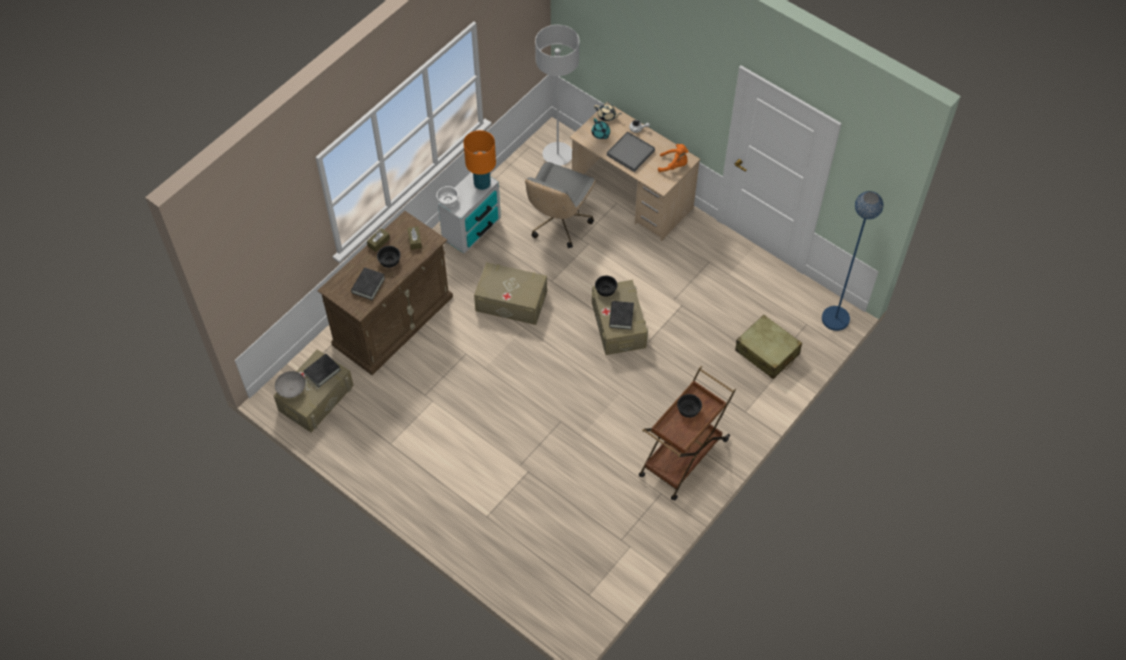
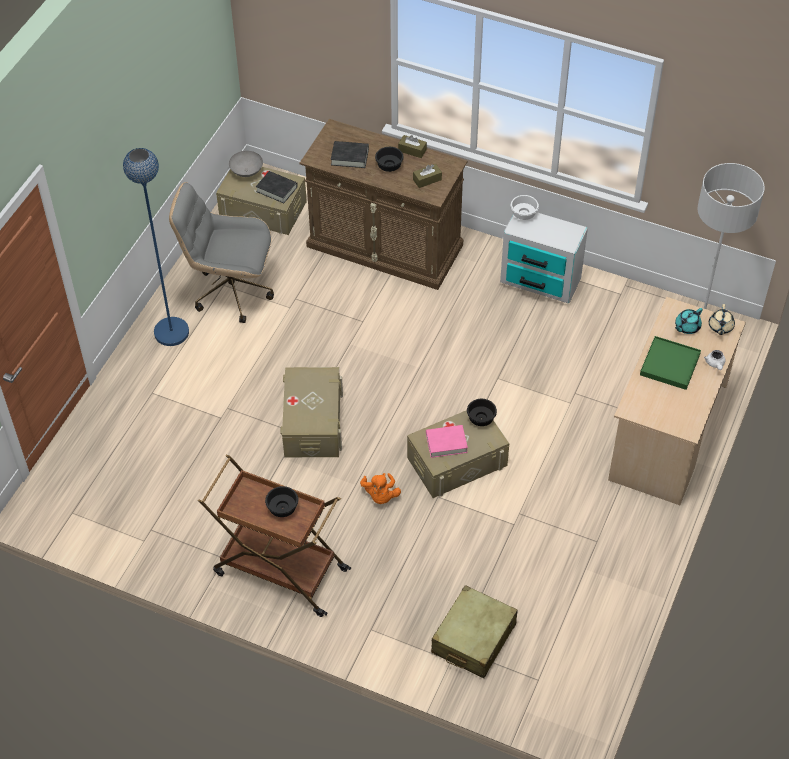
camera: 75 degrees right, 5 degrees down
orange table lamp [464,130,496,190] -> none
beige storage box [474,262,547,325] -> beige storage box moved to [280,367,343,457]
grey office chair [525,162,595,248] -> grey office chair moved to [169,182,274,323]
grey tray [607,131,655,172] -> green tray [640,336,701,390]
black book [609,301,634,330] -> pink book [426,425,468,458]
orange plush toy [658,144,689,172] -> orange plush toy moved to [360,473,401,504]
blue floor lamp [822,191,883,331] -> blue floor lamp moved to [123,148,189,346]

